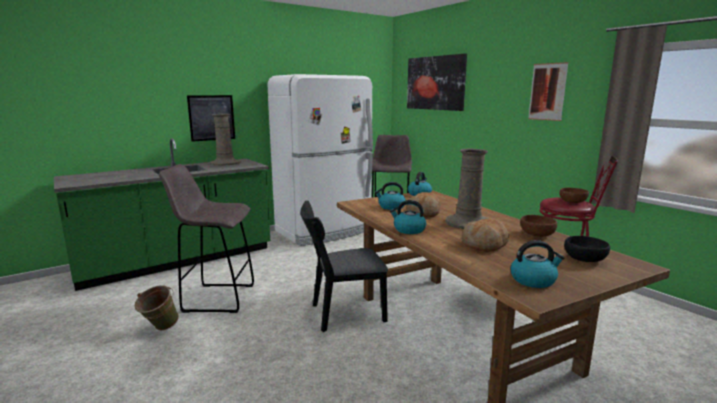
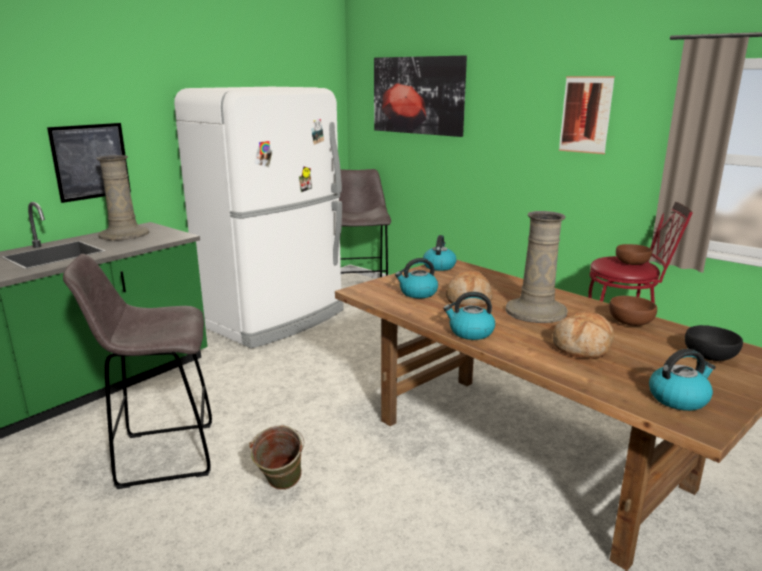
camera: 15 degrees left, 5 degrees up
green bucket [135,285,179,330] -> green bucket moved to [249,425,304,490]
black chair [300,200,388,332] -> none

